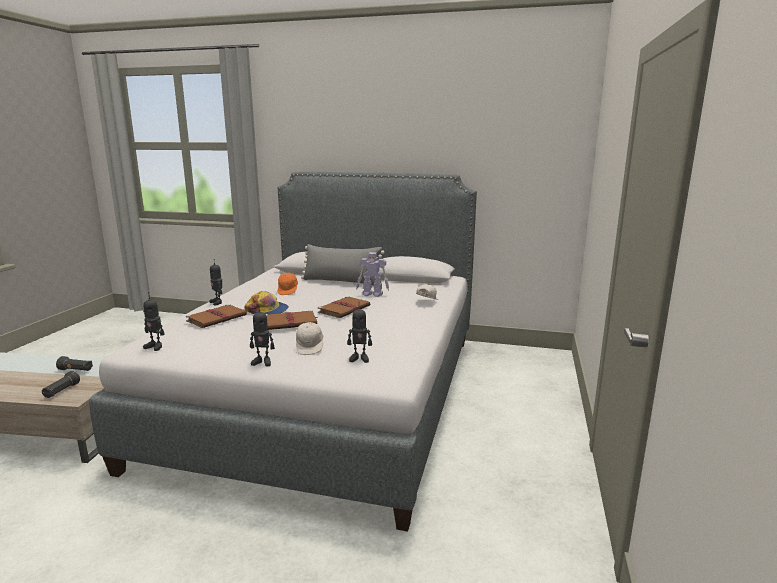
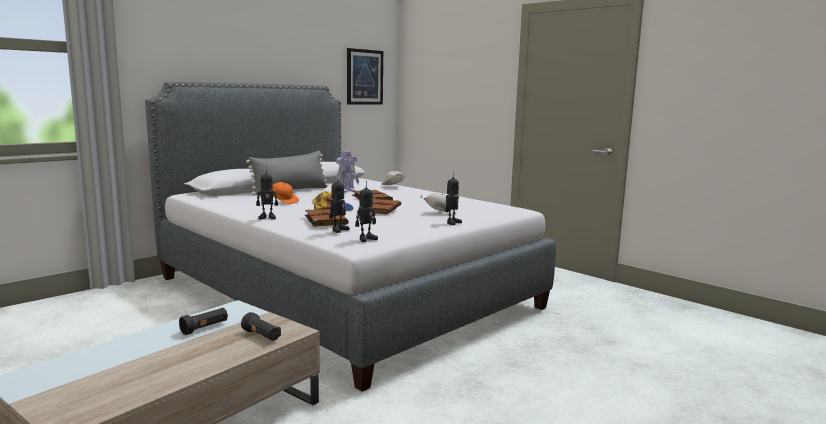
camera: 60 degrees left, 5 degrees down
toy robot [347,307,372,363] -> toy robot moved to [329,174,350,233]
none -> picture [347,48,383,105]

